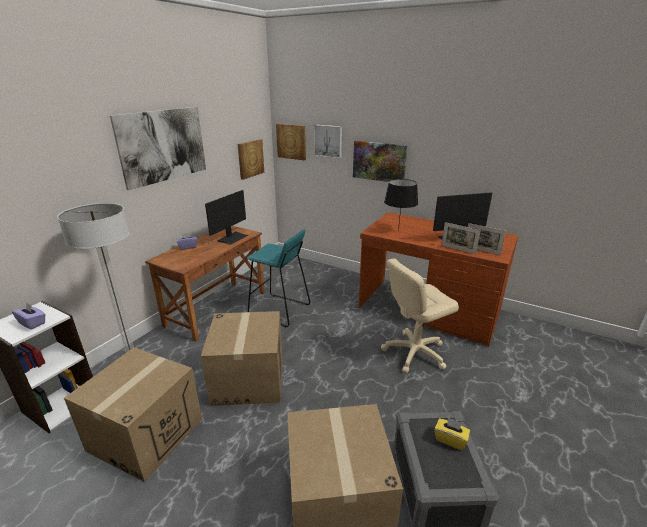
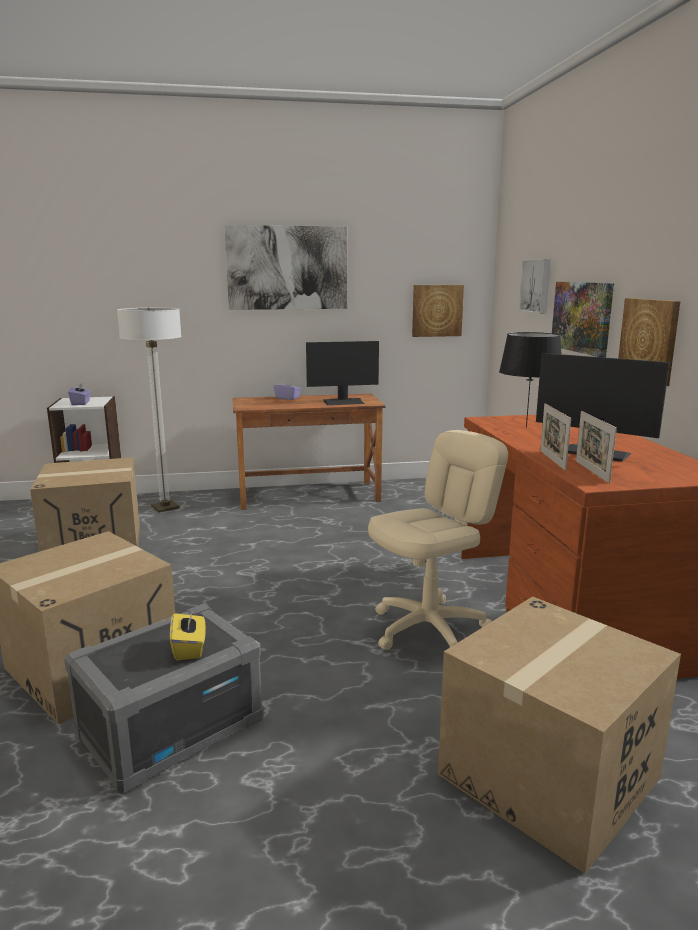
camera: 50 degrees right, 10 degrees down
cardboard box [201,311,282,406] -> cardboard box moved to [438,596,681,874]
turquoise stool [247,229,310,327] -> none
picture [276,124,306,160] -> picture moved to [618,298,680,386]
beige office chair [381,258,459,373] -> beige office chair turned 120 degrees clockwise [368,430,508,650]

